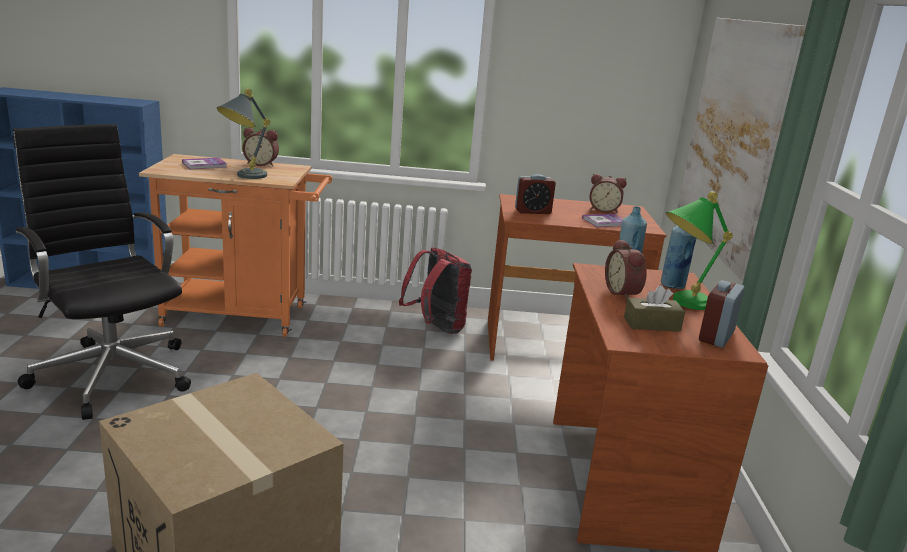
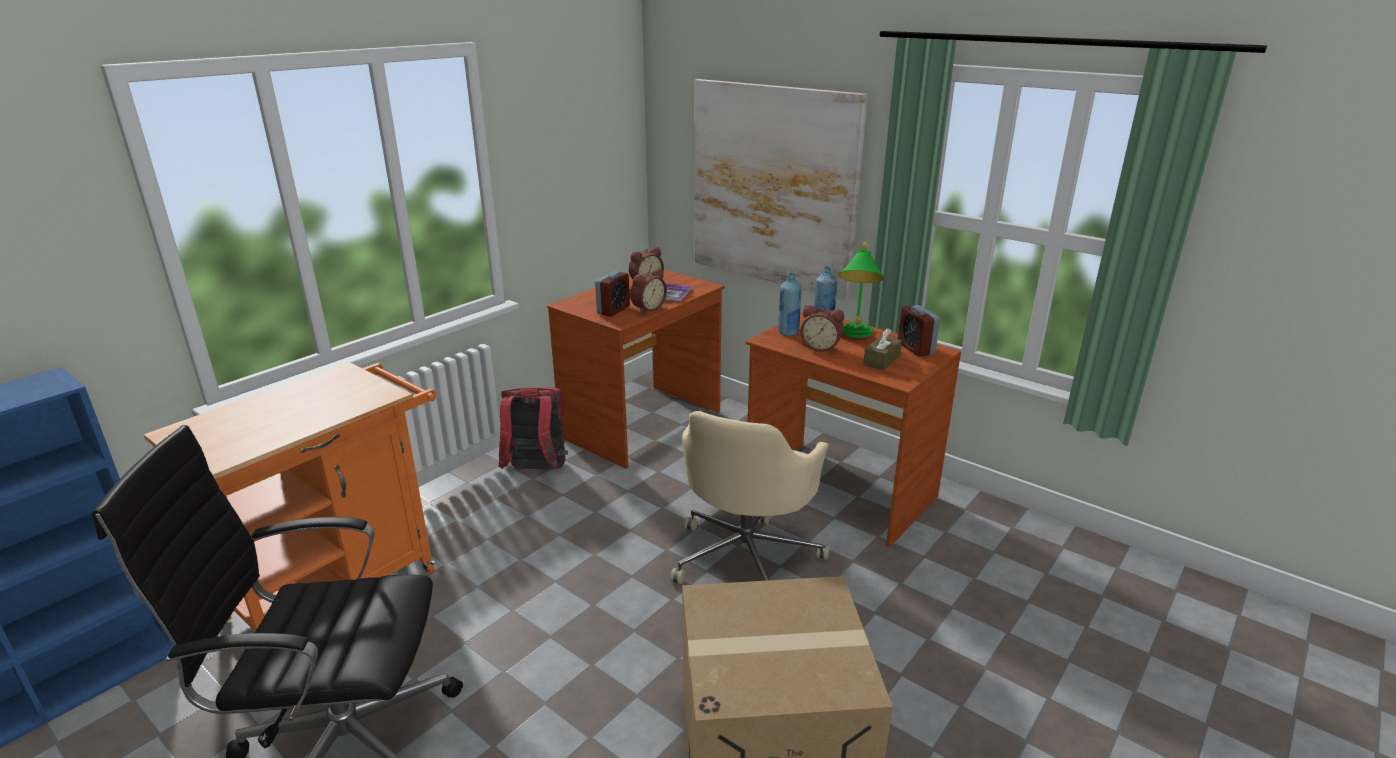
camera: 50 degrees left, 5 degrees up
book [182,158,227,169] -> none
grey table lamp [217,89,270,179] -> none
alarm clock [243,128,279,166] -> alarm clock moved to [630,268,667,313]
none -> beige office chair [670,411,830,584]

